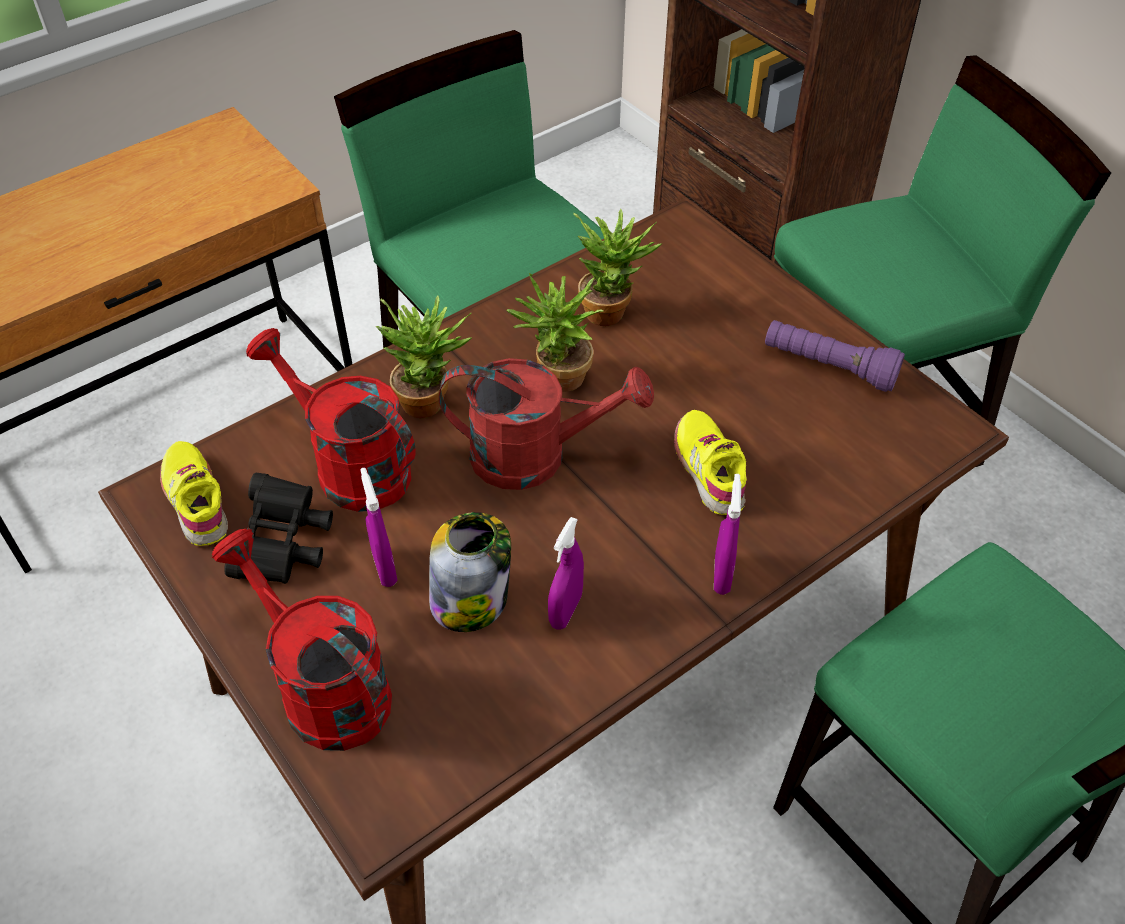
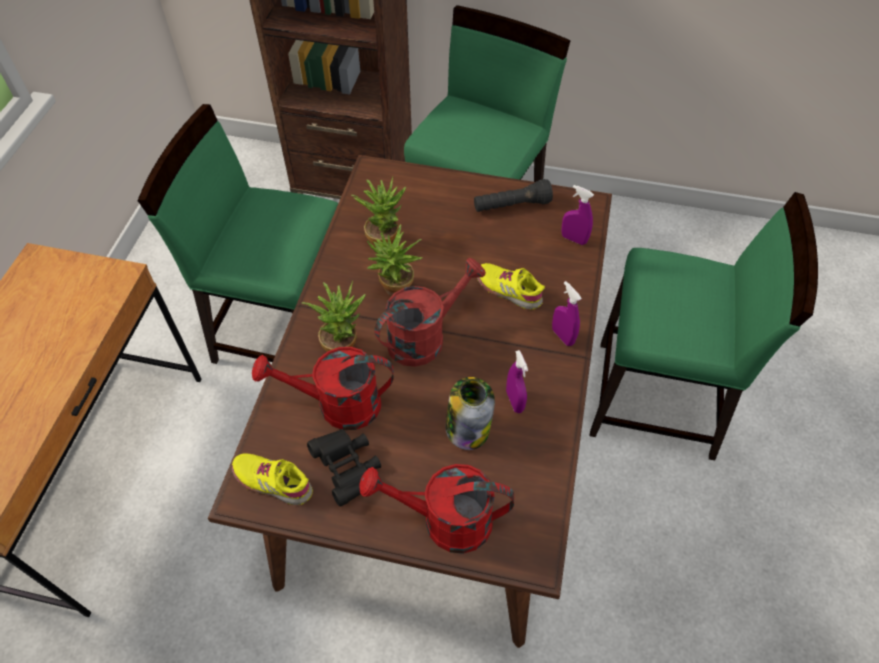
camera: 40 degrees left, 5 degrees up
purple spray bottle [360,468,398,587] -> purple spray bottle moved to [562,185,594,245]
purple flashlight [765,320,905,392] -> black flashlight [474,179,553,212]

